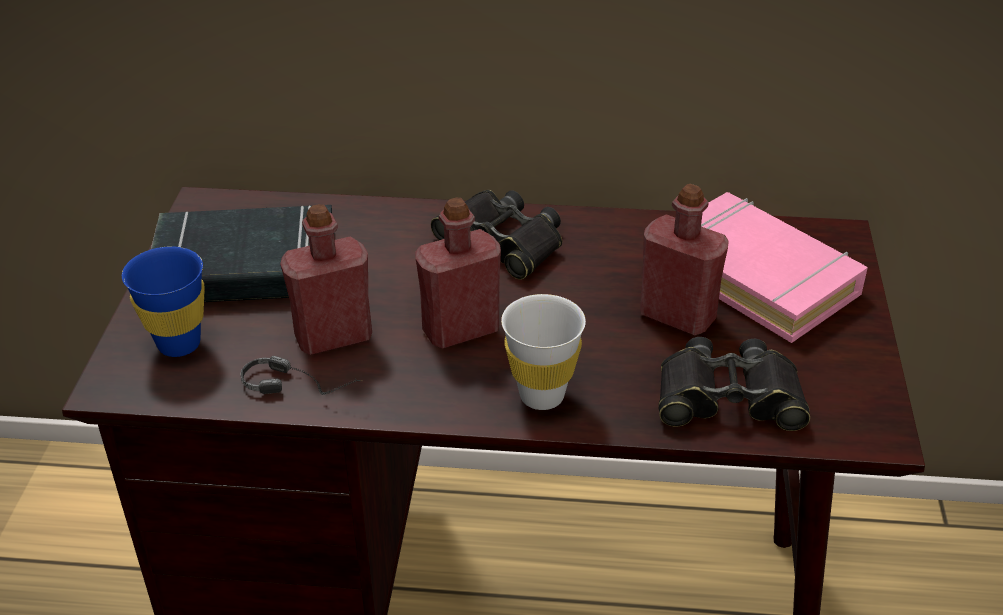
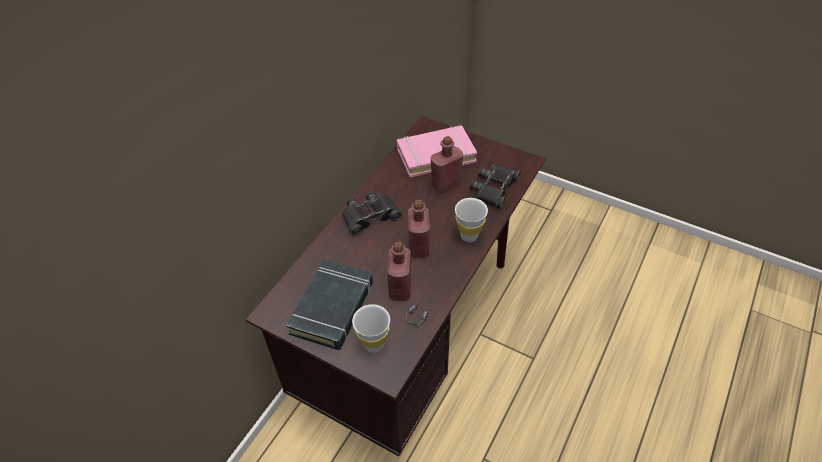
camera: 65 degrees left, 10 degrees up
blue cup [122,246,205,357] -> white cup [352,304,390,353]

